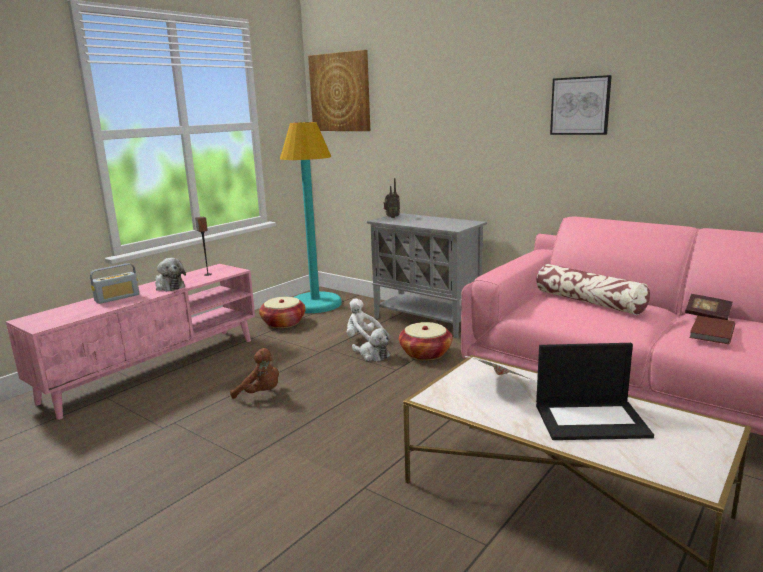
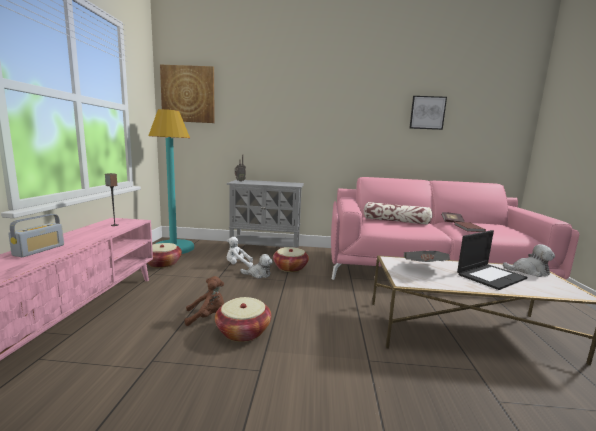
camera: 35 degrees left, 5 degrees down
plush toy [155,258,186,291] -> plush toy moved to [503,244,555,277]
picture [550,75,612,135] -> picture moved to [409,96,447,130]
none -> basket [215,297,271,342]

